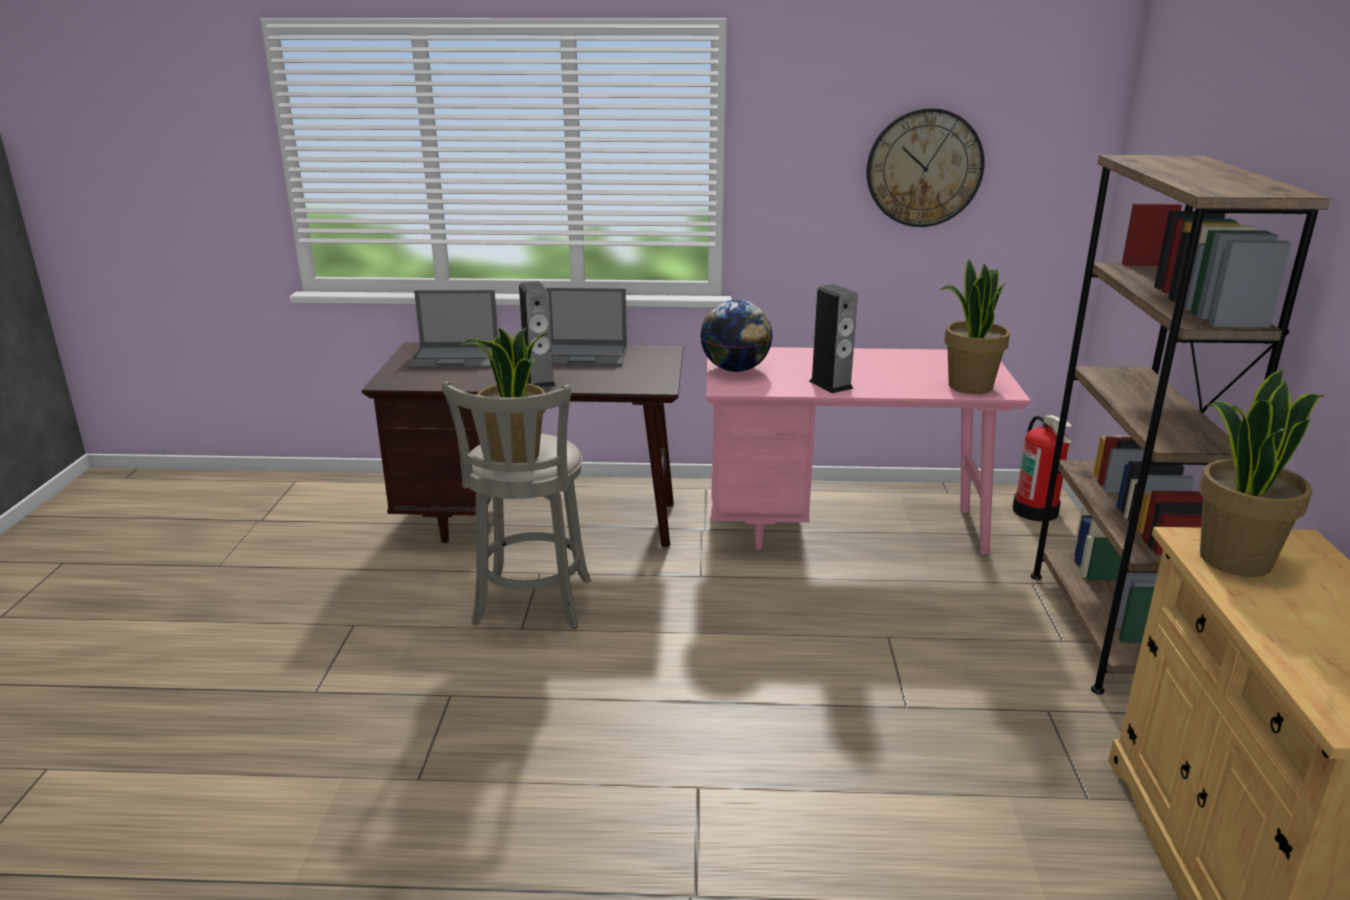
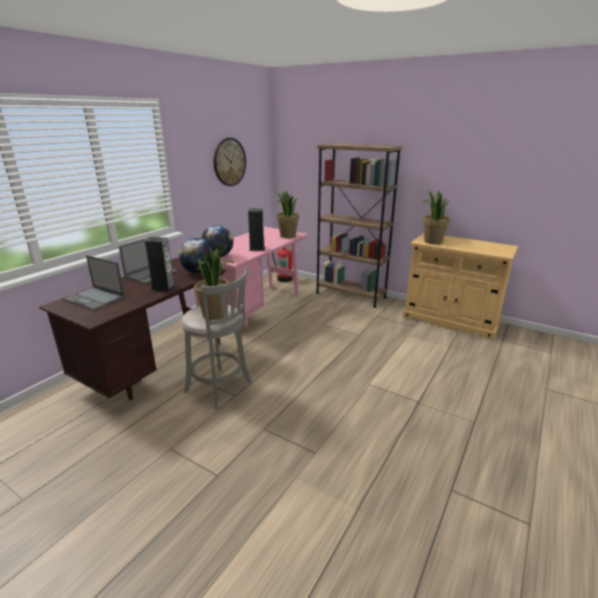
camera: 60 degrees left, 0 degrees up
laptop [408,290,498,369] -> laptop turned 90 degrees clockwise [63,255,125,310]
none -> globe [179,238,215,274]

